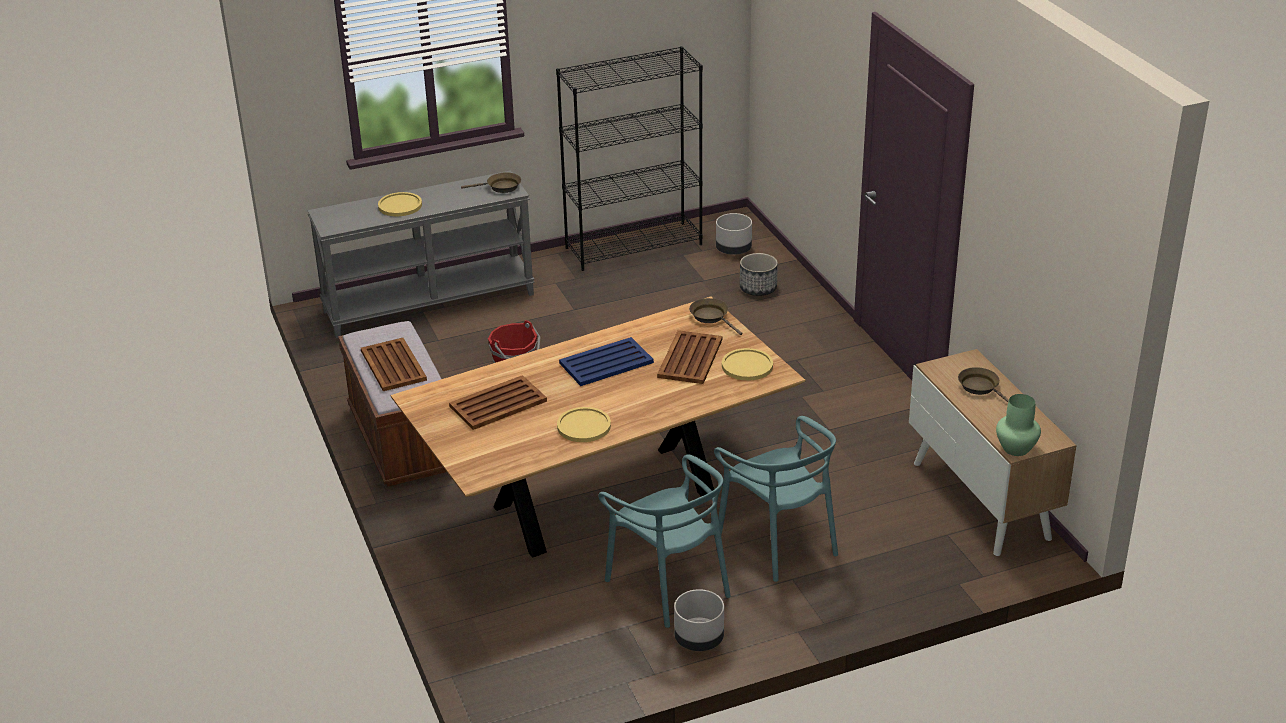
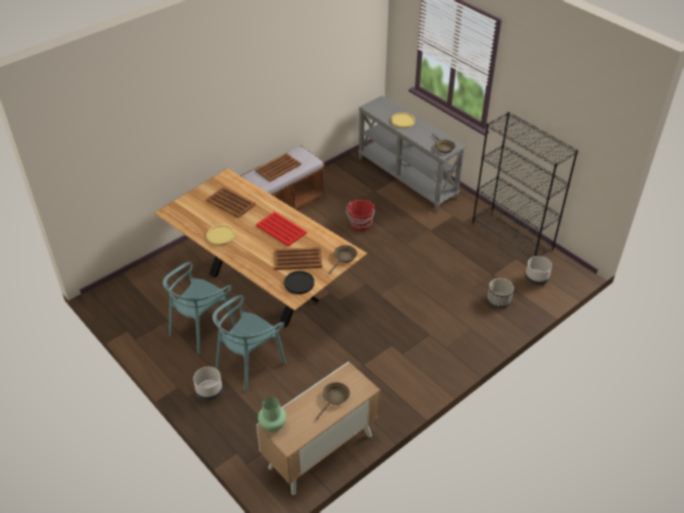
camera: 70 degrees right, 10 degrees up
blue tray [559,337,654,386] -> red tray [256,212,307,247]
grey planter [674,589,724,651] -> grey planter moved to [193,367,223,401]
yellow plate [722,348,773,381] -> black plate [284,271,314,294]

